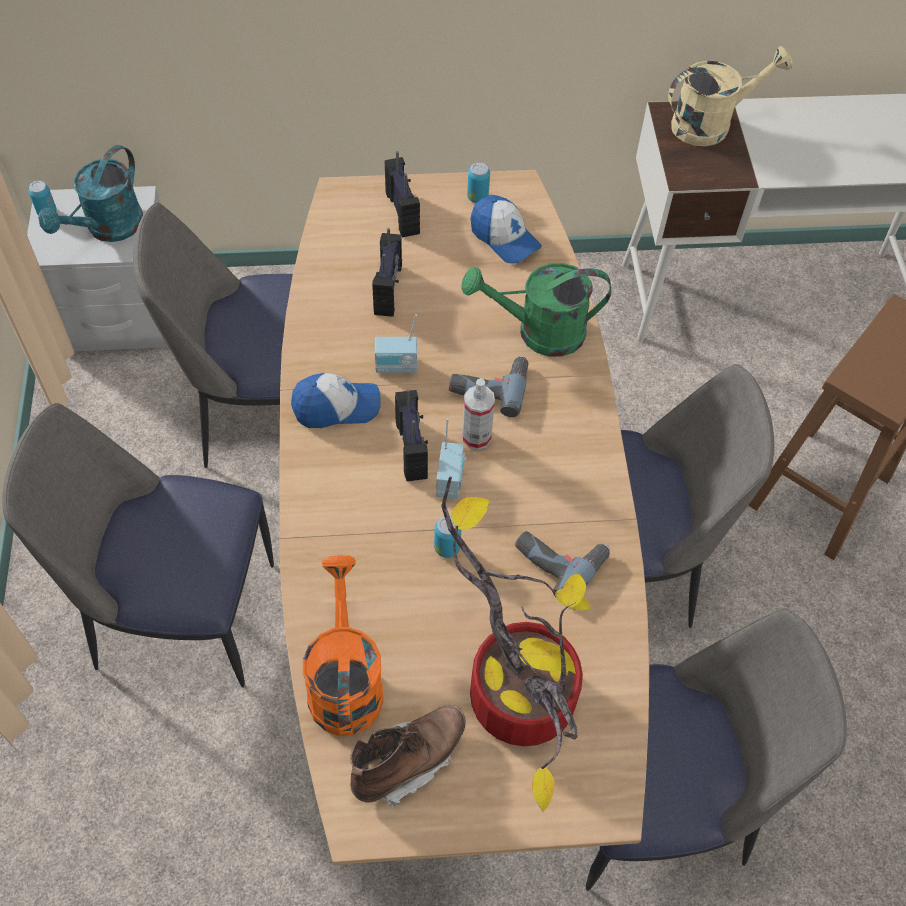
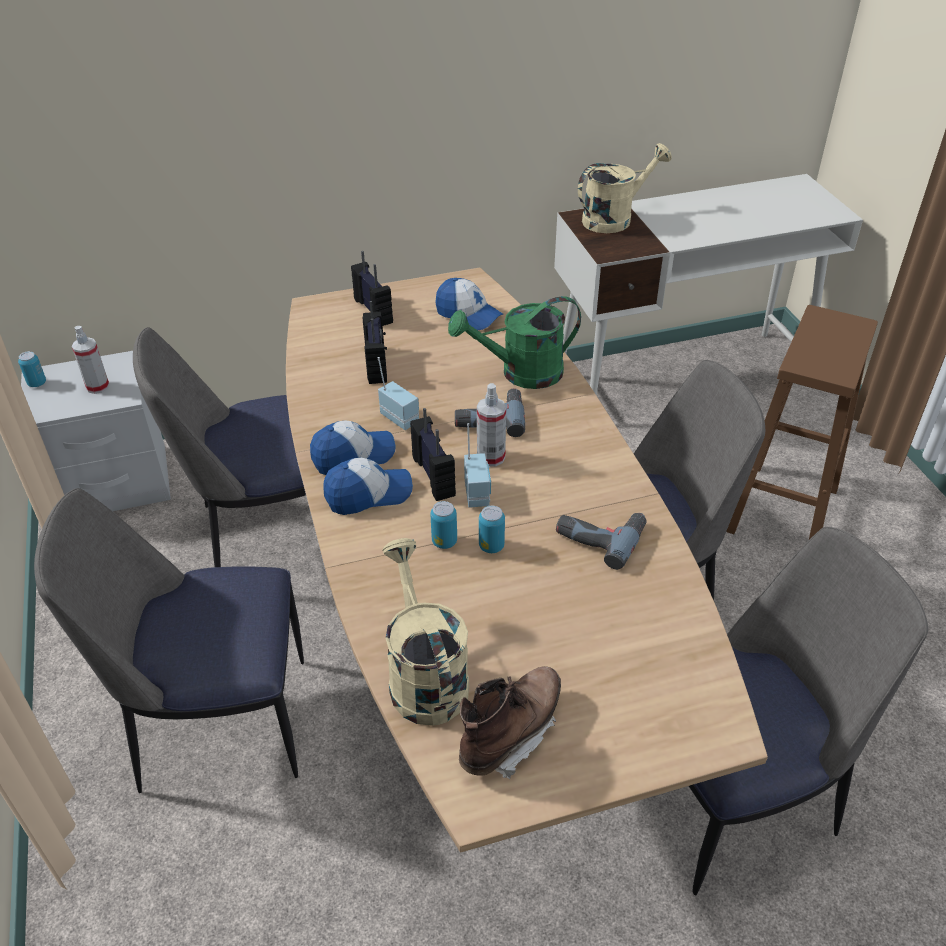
camera: 10 degrees left, 15 degrees down
turquoise watering can [38,145,143,242] -> spray bottle [72,326,110,394]
orange watering can [303,555,383,736] -> beige watering can [382,538,469,726]
radio [375,314,417,373] -> radio turned 120 degrees counterclockwise [378,357,419,430]
potted plant [441,477,591,812] -> none
can [467,162,490,203] -> can moved to [430,501,457,549]
none -> cap [324,458,413,515]

